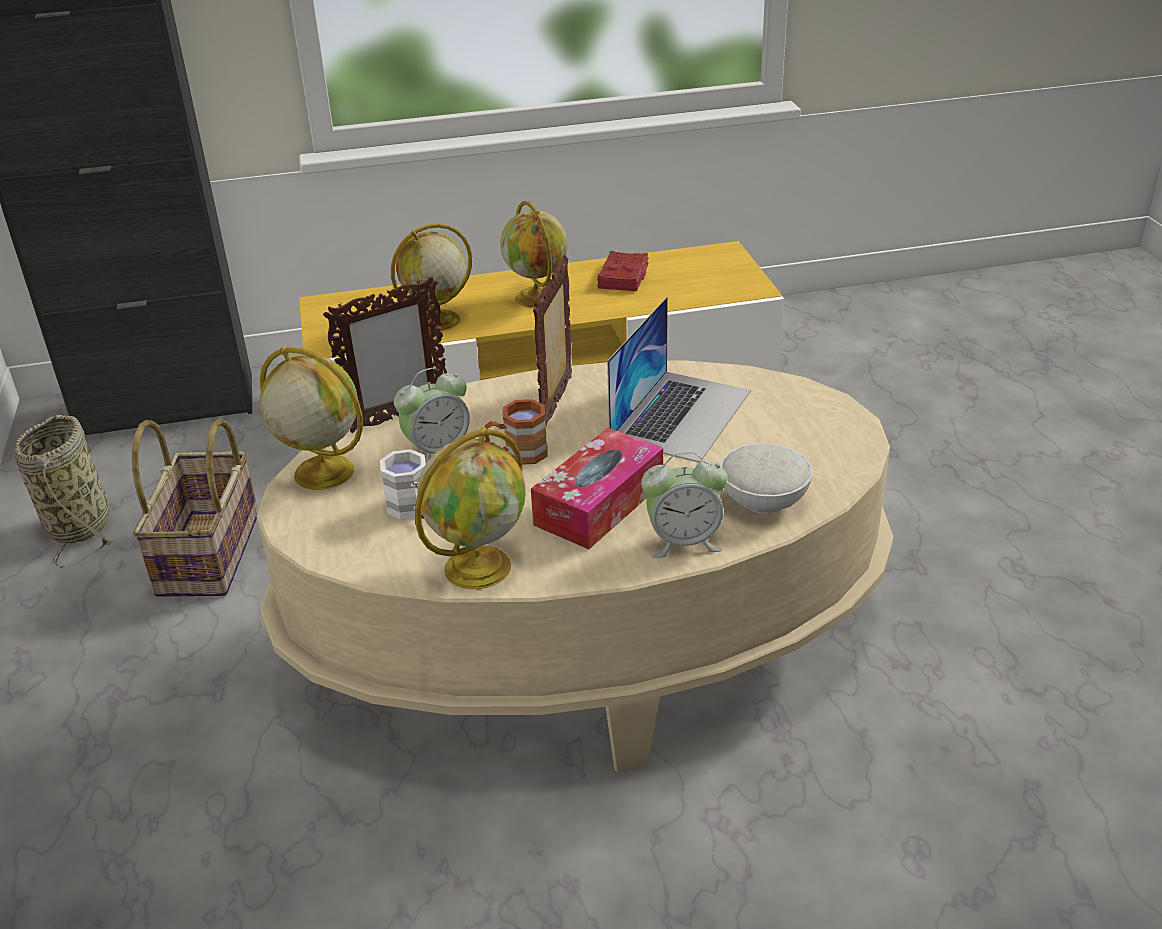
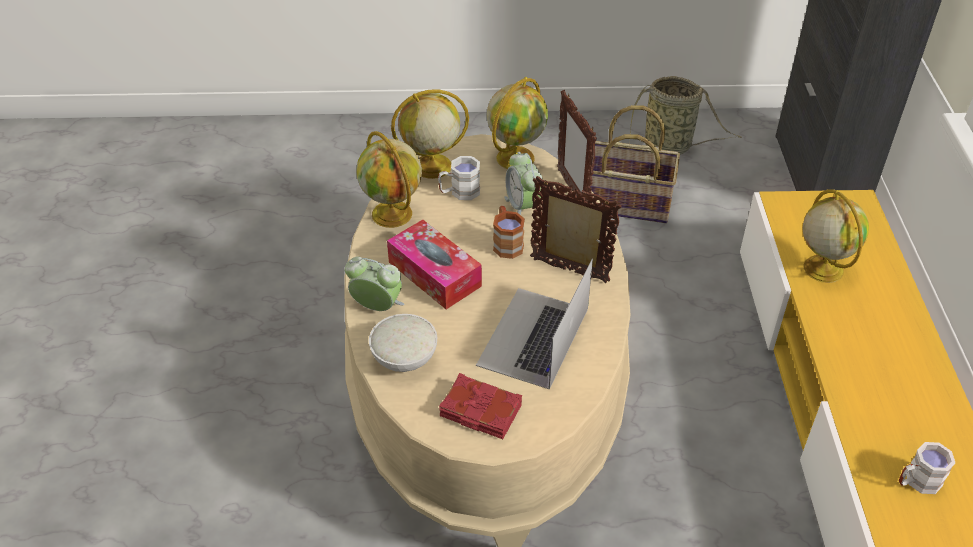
camera: 100 degrees right, 10 degrees up
globe [500,201,568,307] -> globe moved to [391,89,469,179]
red book [597,251,648,291] -> red book moved to [439,373,522,439]
laptop [607,297,751,463] -> laptop turned 75 degrees clockwise [476,259,593,390]
alarm clock [641,452,728,558] -> alarm clock turned 105 degrees clockwise [345,256,404,311]
none -> white mug [899,442,955,494]

